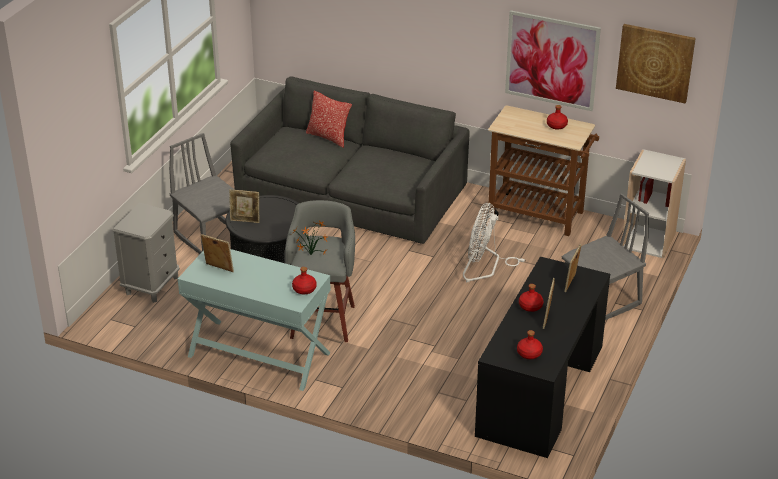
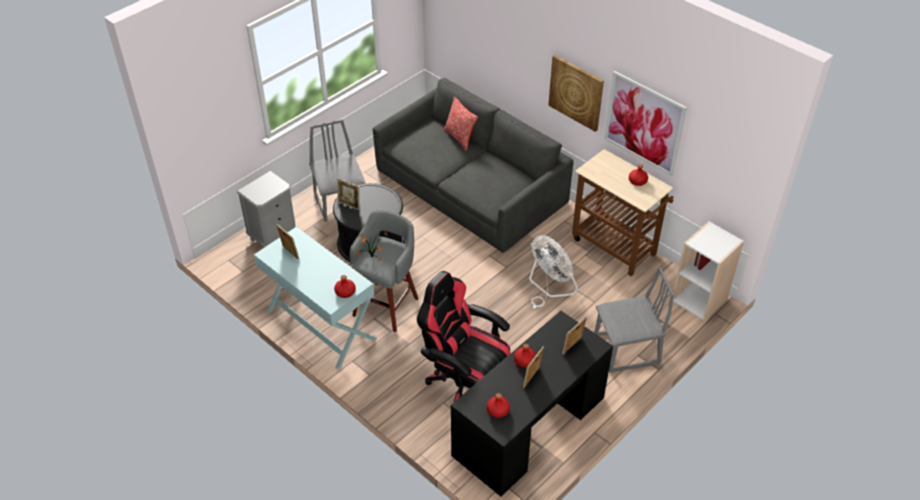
camera: 20 degrees right, 10 degrees up
white fan [463,203,525,283] -> white fan turned 105 degrees clockwise [529,235,578,309]
picture [616,24,696,103] -> picture moved to [548,55,604,132]
none -> black office chair [417,271,510,402]

